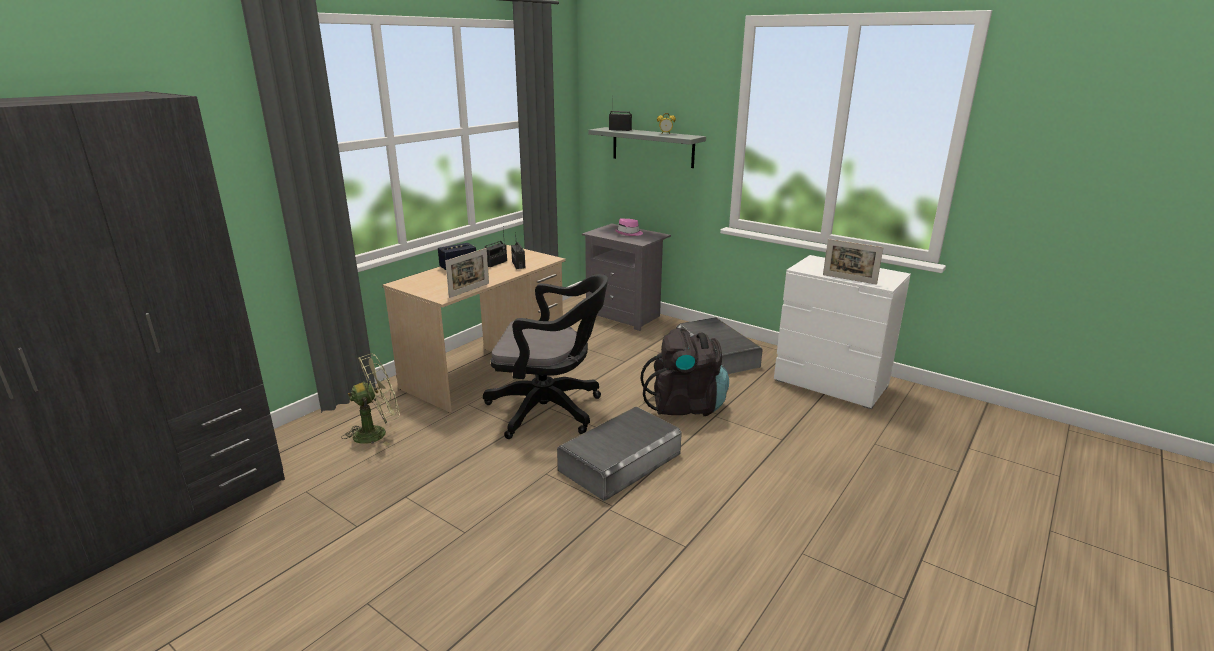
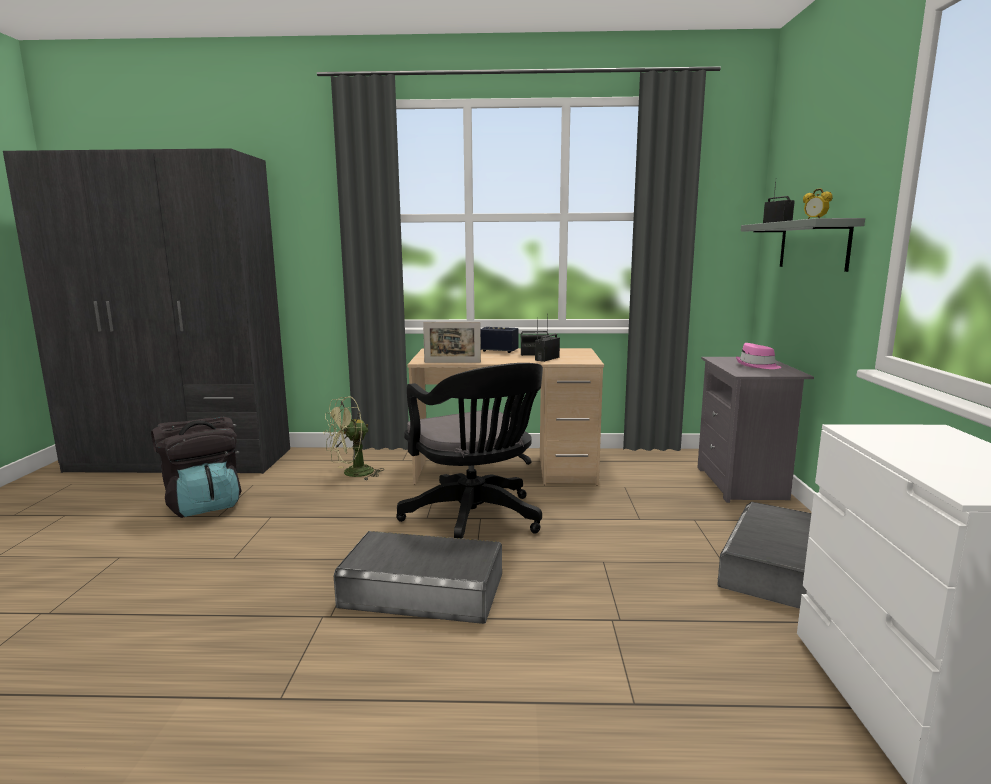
camera: 55 degrees right, 10 degrees down
green fan [341,354,400,446] -> green fan turned 120 degrees clockwise [323,396,384,480]
black backpack [641,328,729,416] -> black backpack moved to [151,417,241,518]
picture frame [823,239,884,285] -> none

